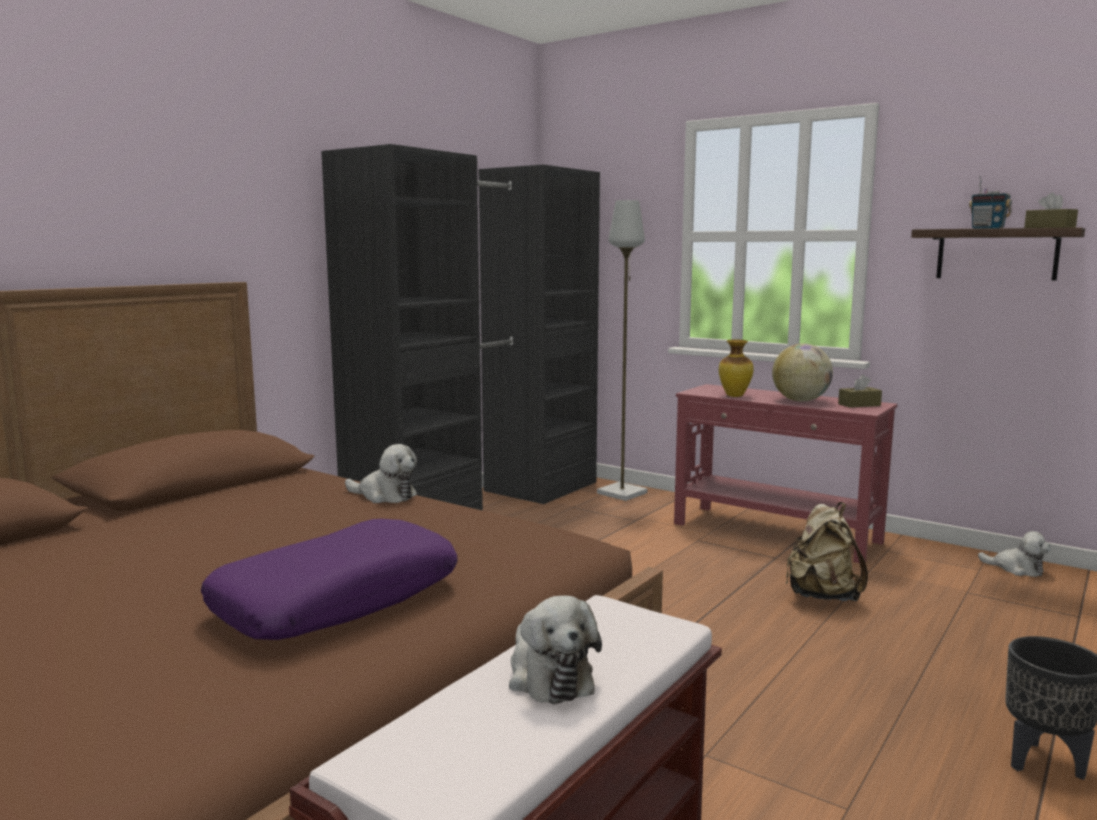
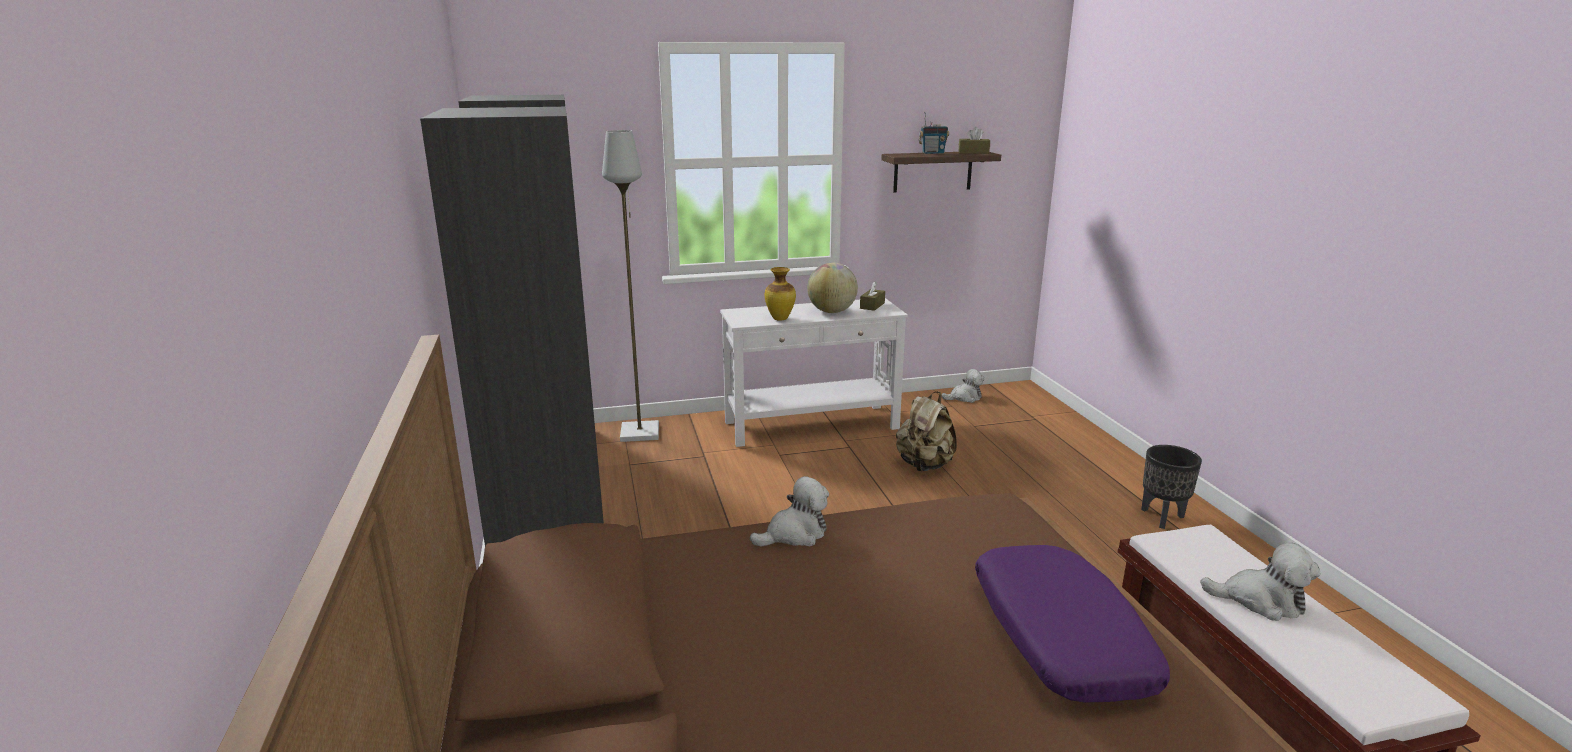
camera: 50 degrees left, 10 degrees up
red console table [674,384,897,563] -> white console table [720,298,908,447]

